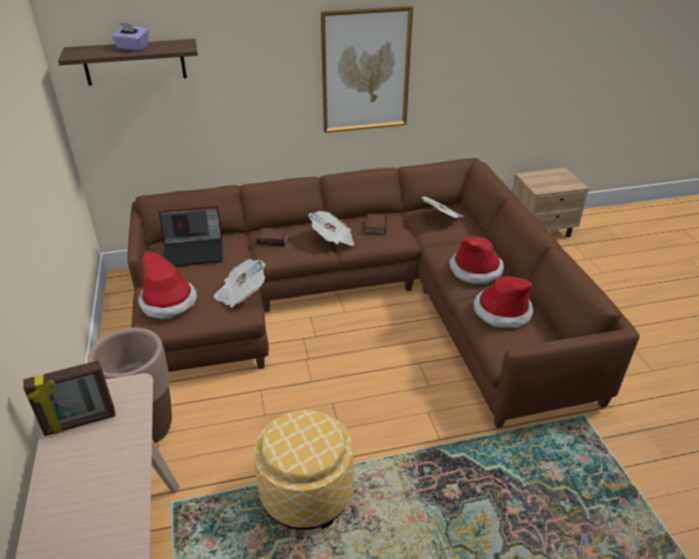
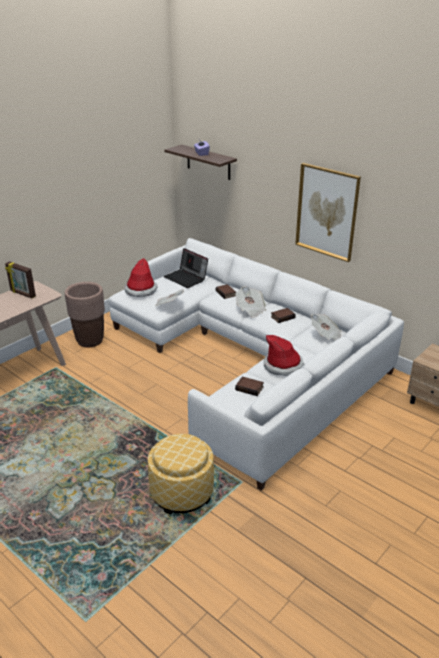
camera: 55 degrees right, 5 degrees down
brown sofa [127,158,640,428] -> white sofa [109,238,404,491]
ottoman [254,410,354,530] -> ottoman moved to [148,434,214,514]
hat [473,276,533,328] -> book [235,376,264,396]

